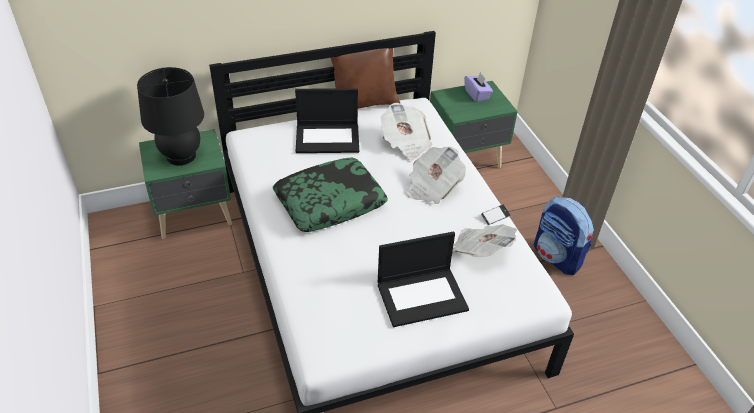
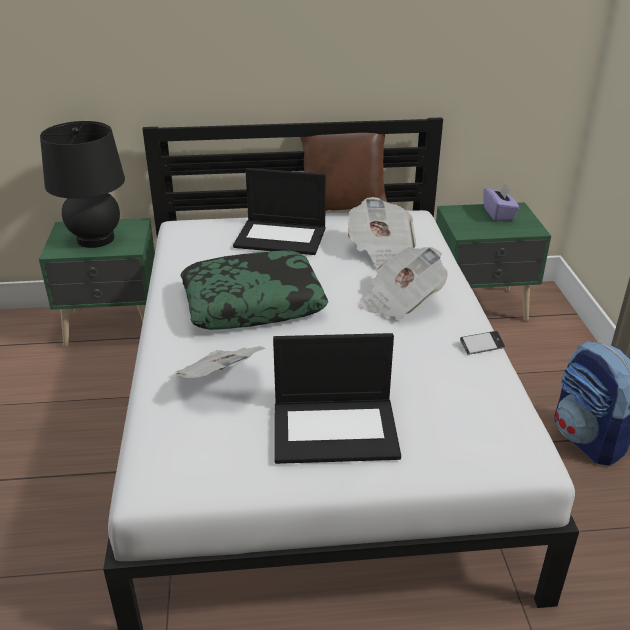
camera: 15 degrees right, 10 degrees down
newspaper [453,225,517,257] -> newspaper moved to [175,346,265,378]

